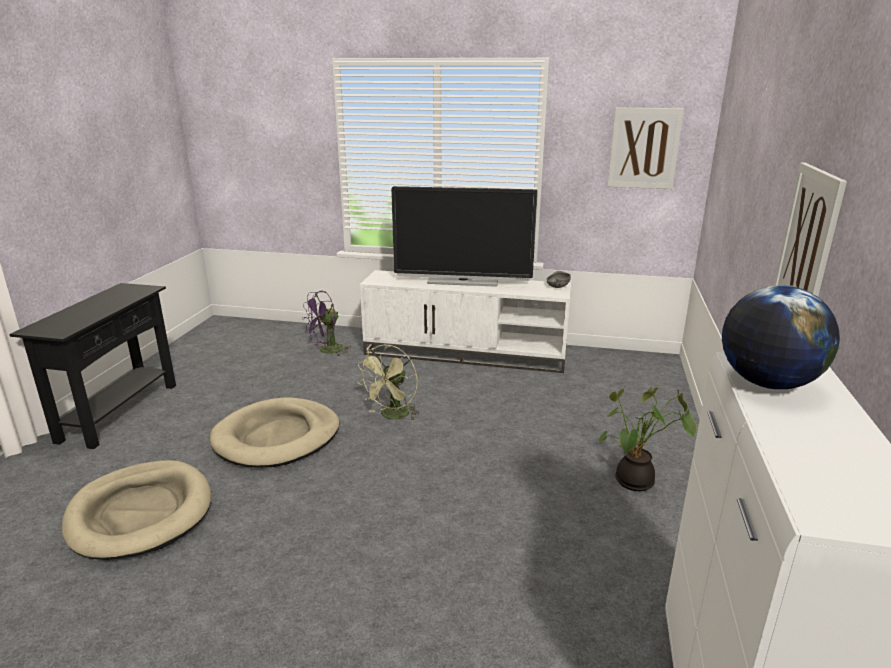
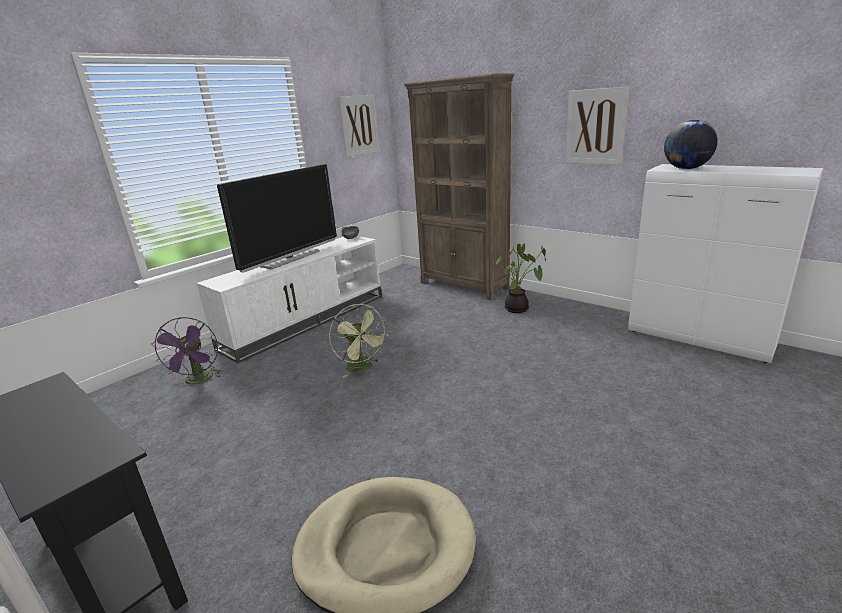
camera: 60 degrees left, 0 degrees up
beige dog bed [210,397,339,468] -> none
none -> brown bookcase [404,73,514,300]

